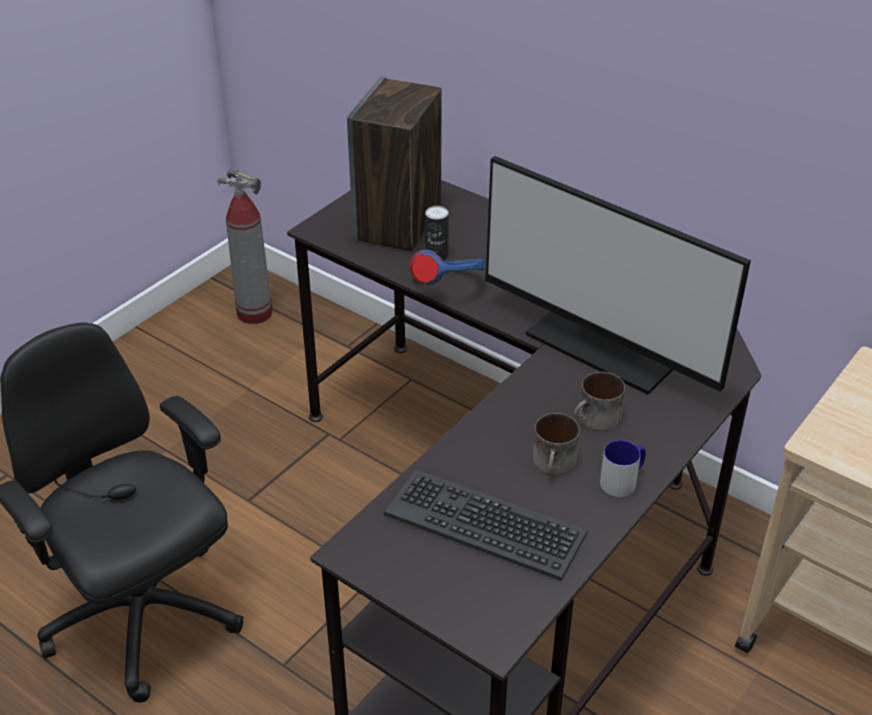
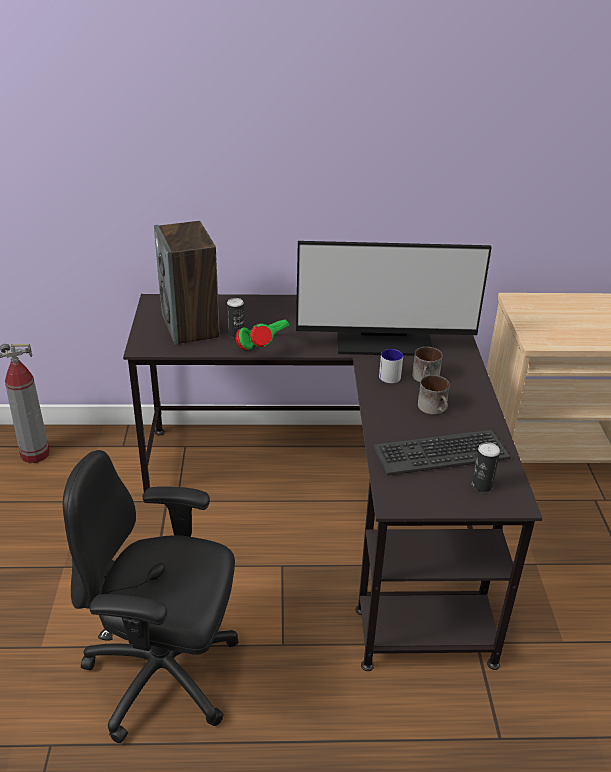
camera: 40 degrees left, 5 degrees down
blue headphones [410,249,485,285] -> green headphones [235,320,289,350]
mug [600,440,646,497] -> mug moved to [379,349,403,383]
none -> can [472,442,500,492]

